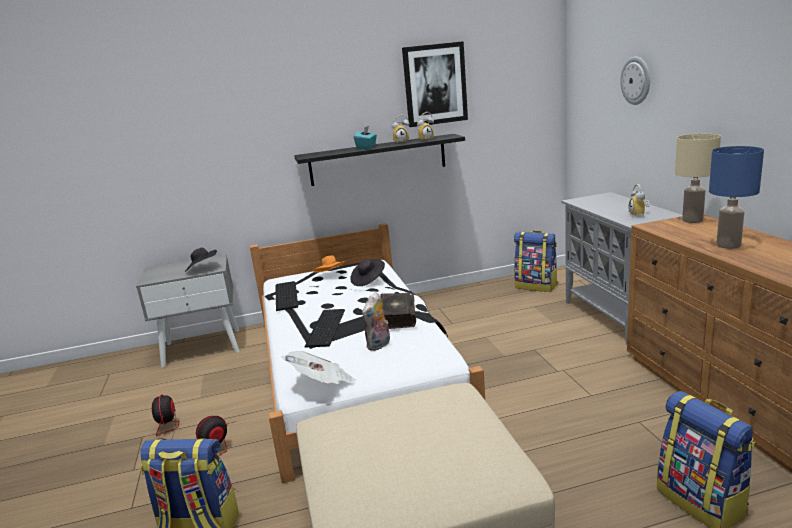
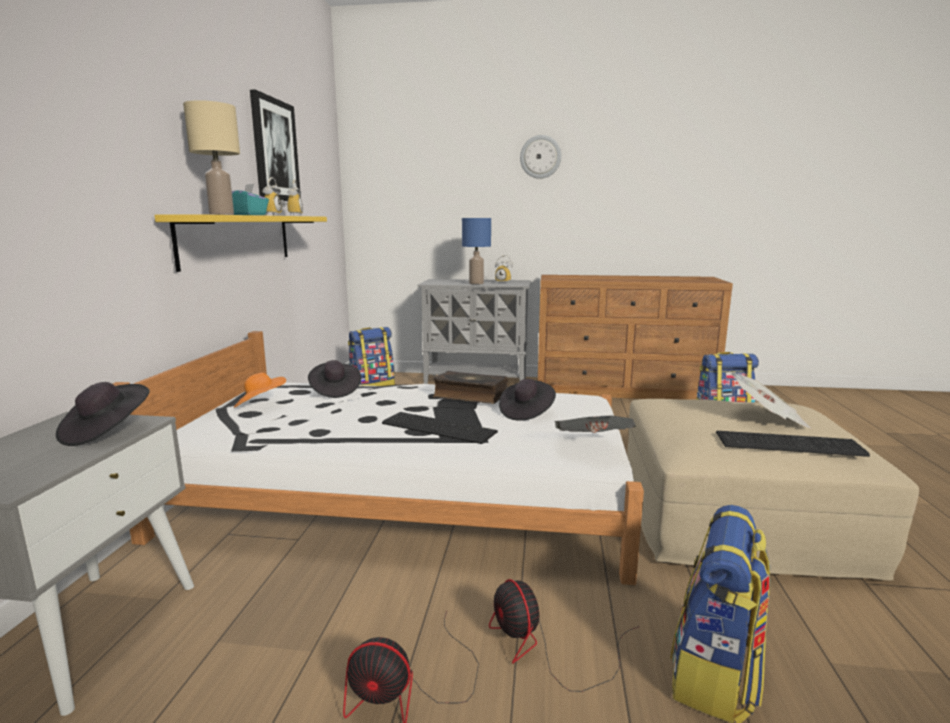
camera: 70 degrees left, 5 degrees down
keyboard [275,281,298,311] -> keyboard moved to [716,431,870,457]
black shelf [294,134,465,186] -> yellow shelf [154,215,327,272]
plush toy [362,292,390,351] -> black hat [499,379,556,421]
wall clock [620,56,650,105] -> wall clock moved to [520,135,561,179]
beige table lamp [675,134,721,223] -> beige table lamp moved to [183,100,240,215]
blue table lamp [709,146,764,249] -> blue table lamp moved to [462,218,491,285]
none -> newspaper [728,371,813,429]

